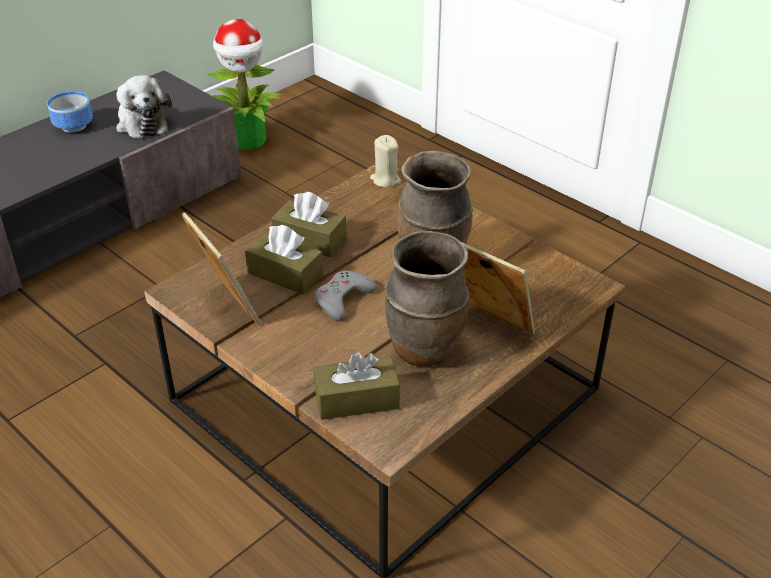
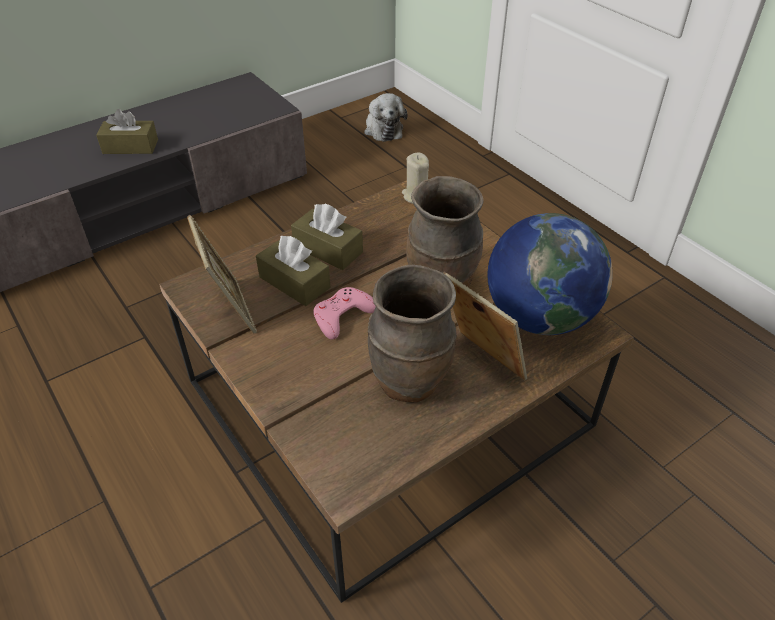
camera: 10 degrees right, 5 degrees up
bowl [47,91,93,132] -> none
plush toy [116,75,172,139] -> plush toy moved to [364,93,408,142]
potted plant [207,19,281,150] -> none
brown tissue box [314,352,400,420] -> brown tissue box moved to [96,109,158,154]
grey game controller [315,270,377,321] -> pink game controller [313,287,376,340]
none -> globe [487,213,613,335]

